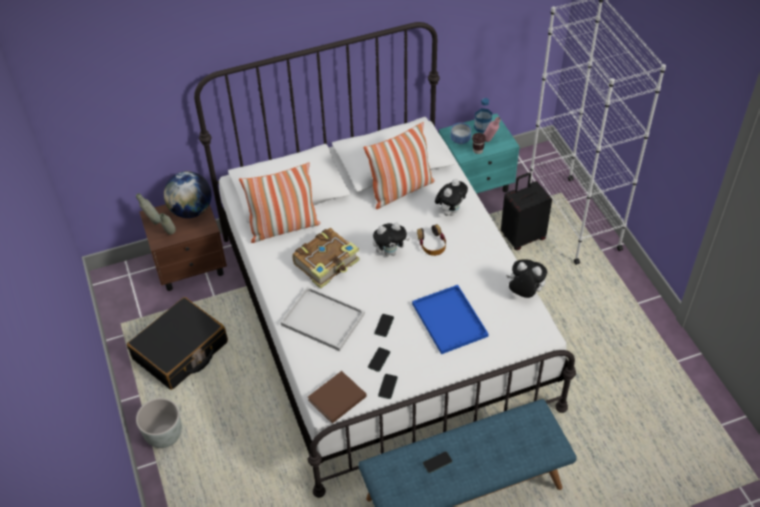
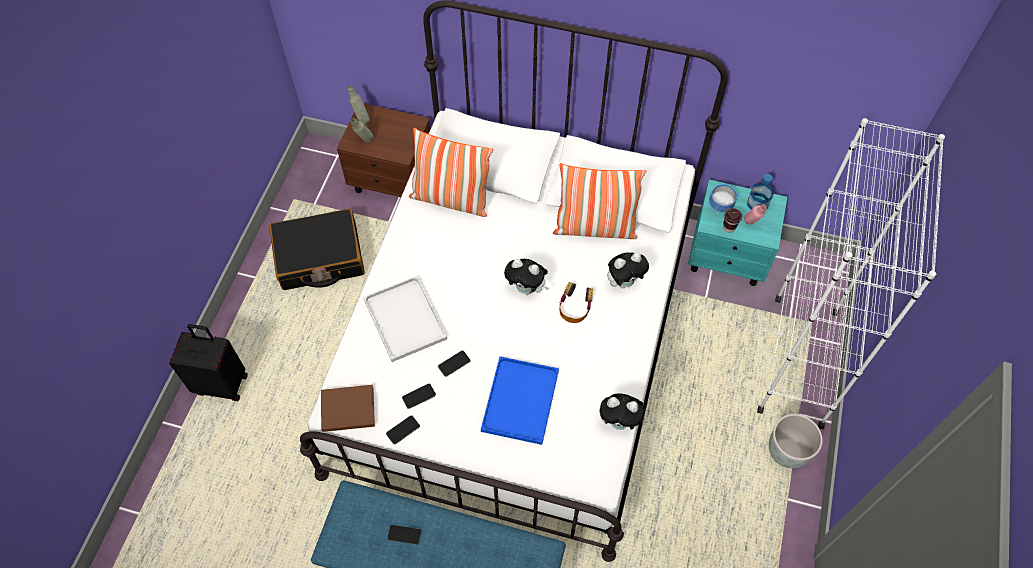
camera: 35 degrees right, 10 degrees up
grey planter [136,398,182,448] -> grey planter moved to [769,414,823,468]
globe [164,171,211,218] -> none
book [292,228,360,289] -> none
black suitcase [501,173,552,250] -> black suitcase moved to [169,324,248,401]
plush toy [506,259,547,298] -> plush toy turned 135 degrees clockwise [599,393,647,430]

